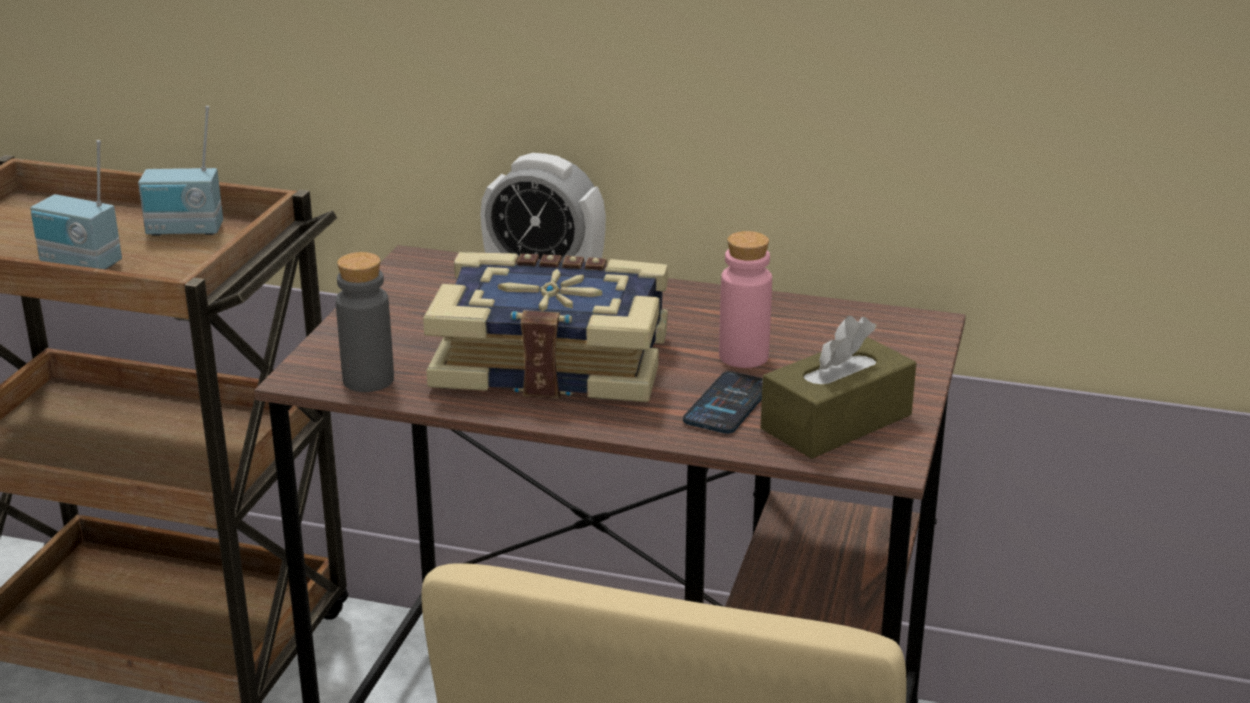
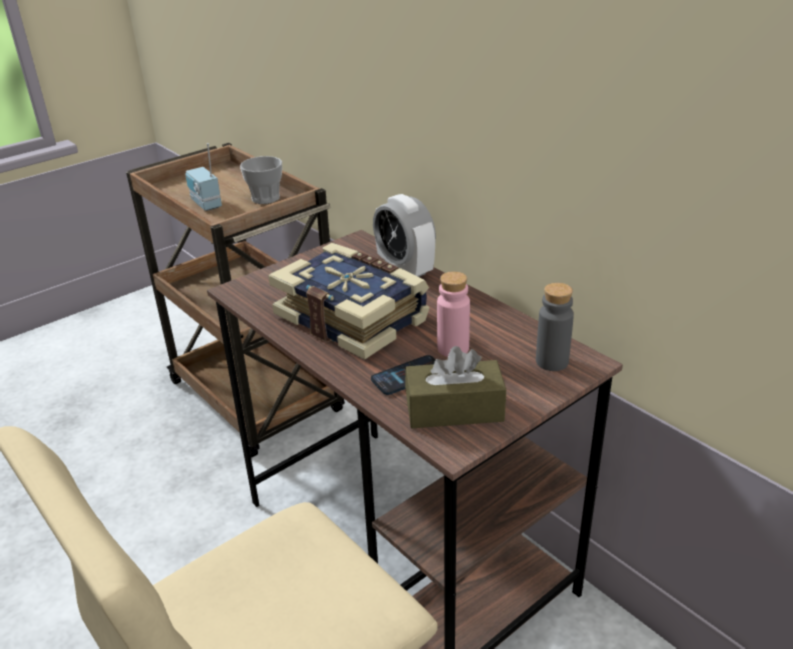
camera: 35 degrees right, 5 degrees up
radio [138,106,223,236] -> cup [240,156,282,204]
grey bottle [336,252,394,392] -> grey bottle moved to [536,283,574,371]

